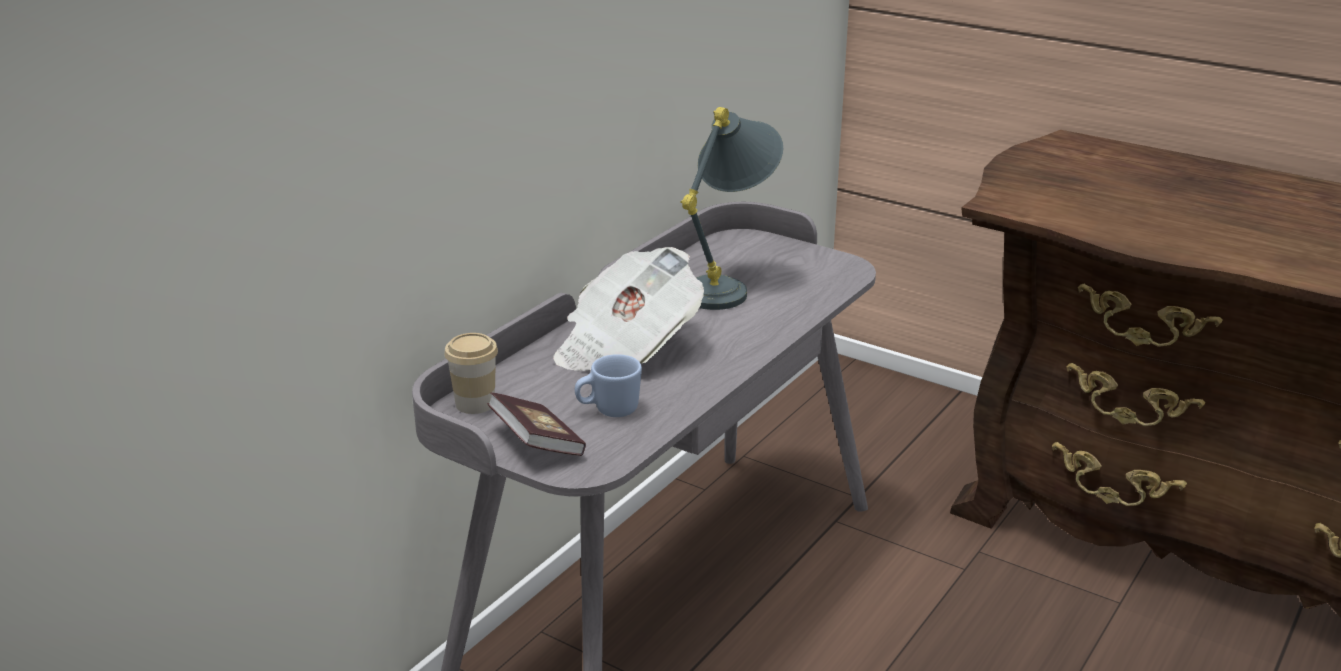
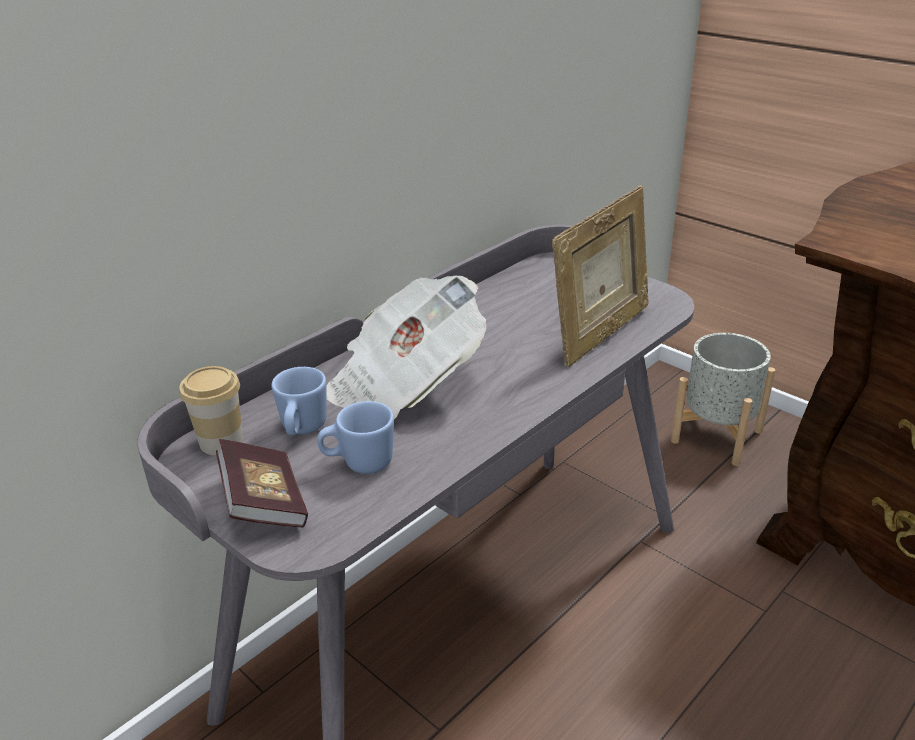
camera: 10 degrees right, 5 degrees up
grey table lamp [681,107,783,310] -> none
none -> blue mug [271,367,327,435]
none -> picture frame [552,185,649,367]
none -> grey planter [671,333,775,466]

